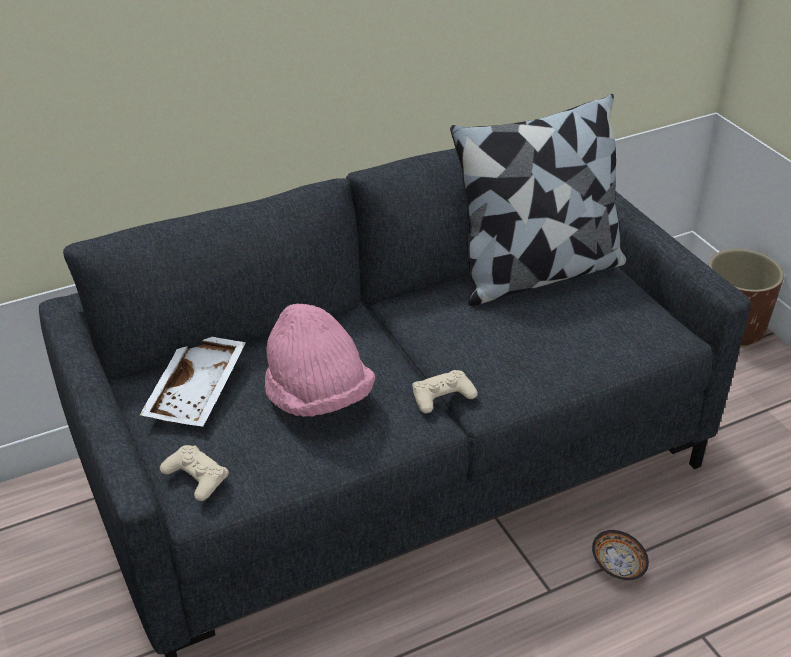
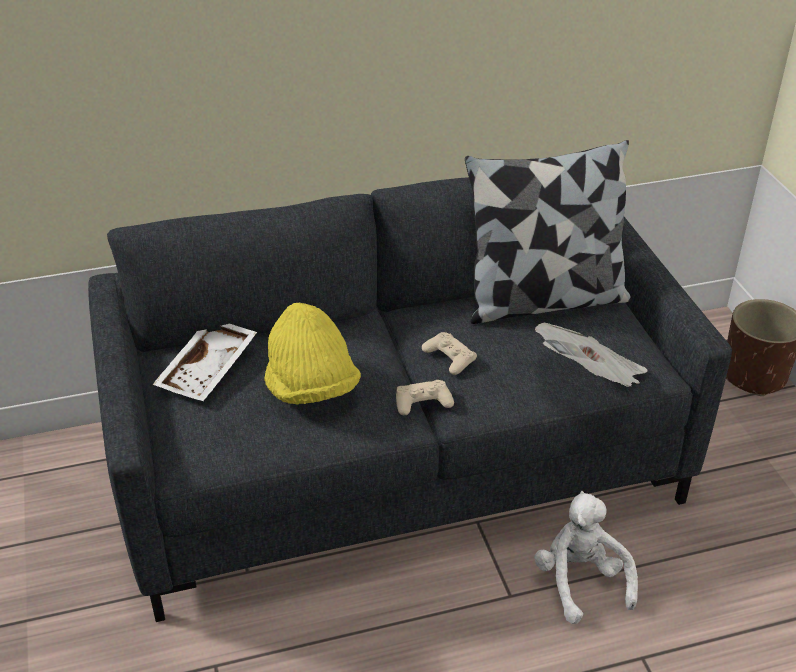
camera: 10 degrees right, 0 degrees up
beige game controller [160,445,229,501] -> beige game controller moved to [422,332,477,375]
pink hat [265,303,375,417] -> yellow hat [264,303,361,405]
bowl [592,530,649,580] -> white plush toy [534,491,638,624]
none -> newspaper [535,323,648,387]

